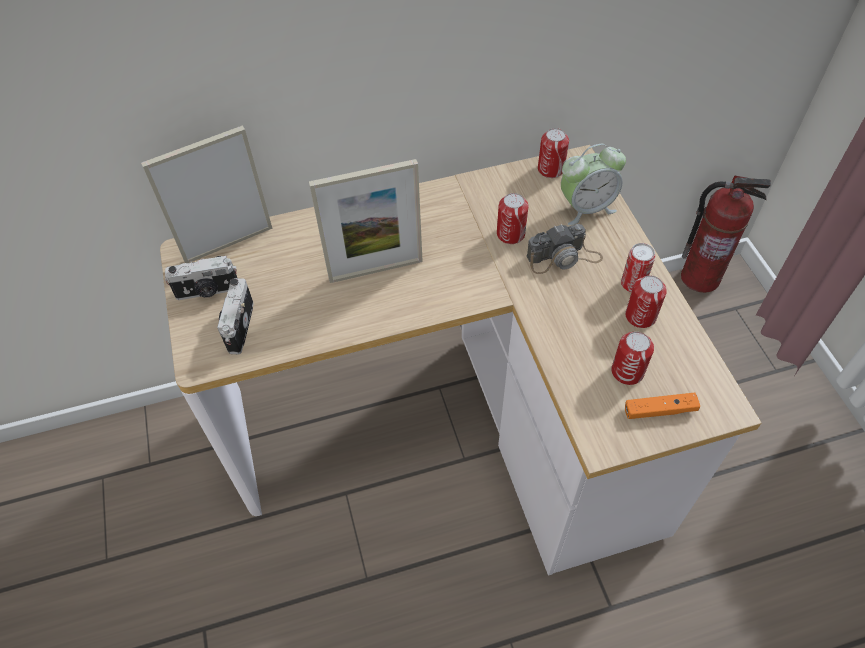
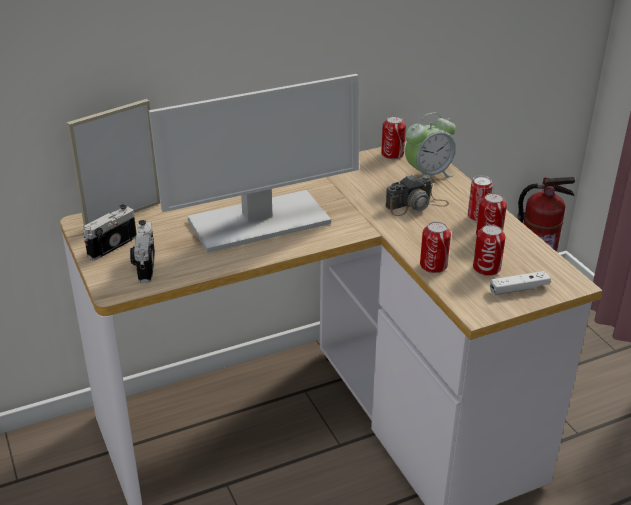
camera: 10 degrees left, 20 degrees down
camera [165,256,237,300] -> camera turned 150 degrees clockwise [83,204,136,260]
picture frame [309,159,423,283] -> monitor [149,74,359,253]
can [497,193,529,244] -> can moved to [420,222,451,273]
orange game controller [625,393,700,419] -> white game controller [490,271,551,295]

